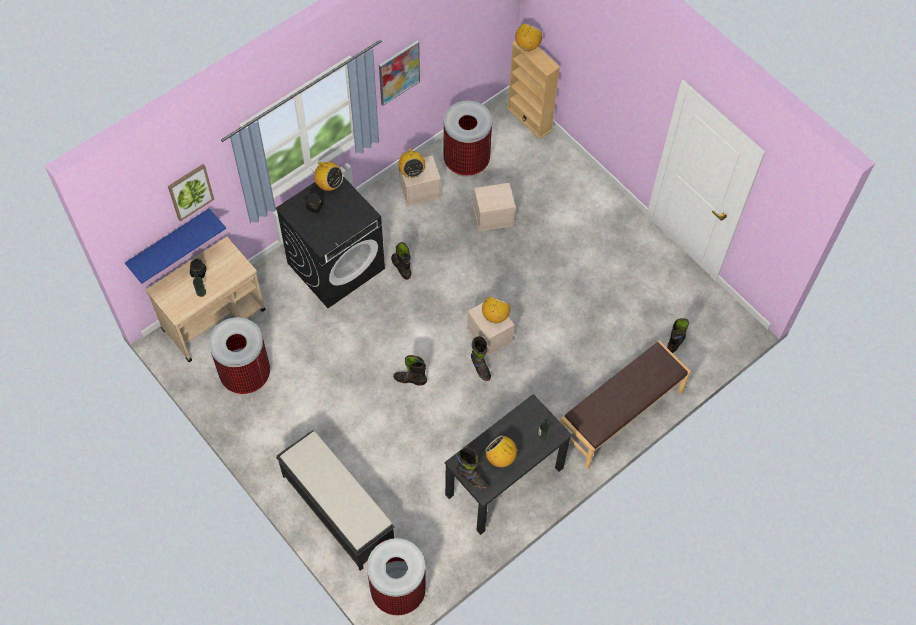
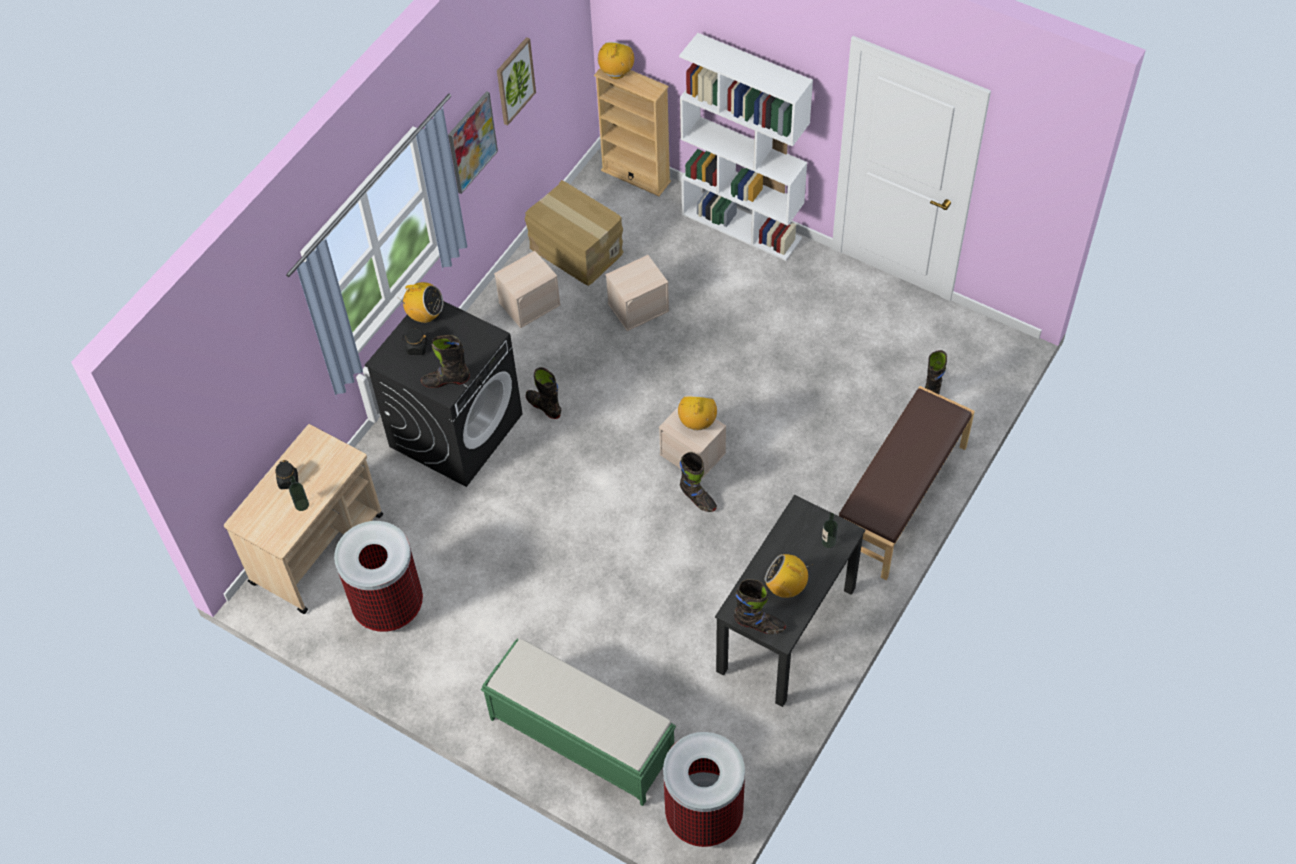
camera: 15 degrees left, 5 degrees down
blue shelf [125,208,226,284] -> none
picture [168,164,214,221] -> picture moved to [497,37,536,126]
black bench [276,430,395,571] -> green bench [481,639,676,806]
black boot [393,355,427,386] -> black boot moved to [421,335,470,388]
radio [398,148,425,178] -> none
trash can [443,101,492,177] -> cardboard box [525,180,623,286]
none -> white bookcase [679,33,813,261]

